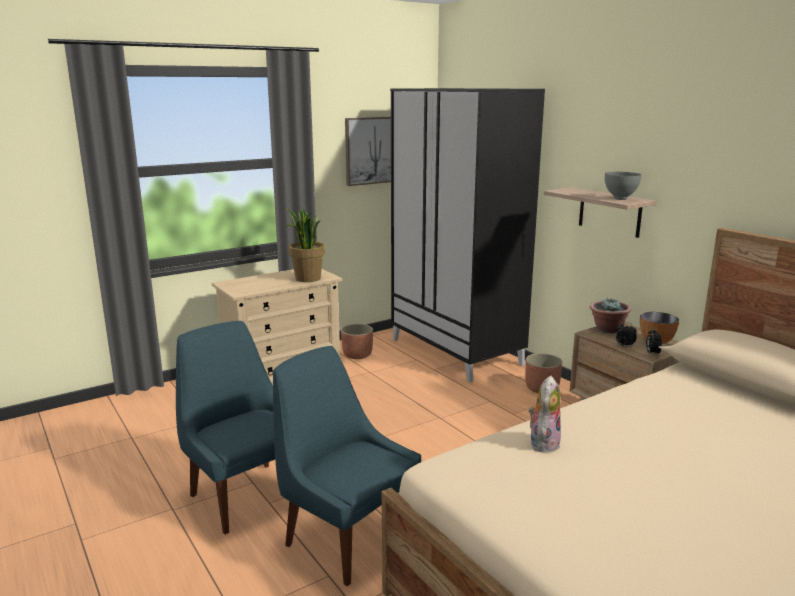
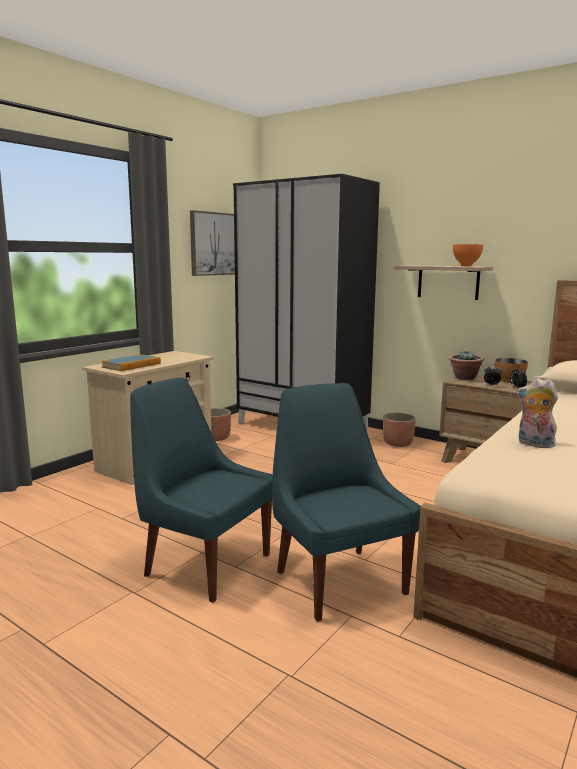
camera: 20 degrees left, 5 degrees down
blue chair [273,346,421,586] -> blue chair turned 45 degrees clockwise [272,383,421,622]
potted plant [286,208,325,282] -> none
plush toy [529,375,561,453] -> plush toy turned 60 degrees counterclockwise [517,378,558,448]
grey bowl [605,172,641,200] -> orange bowl [453,244,483,266]
none -> book [101,355,161,371]

